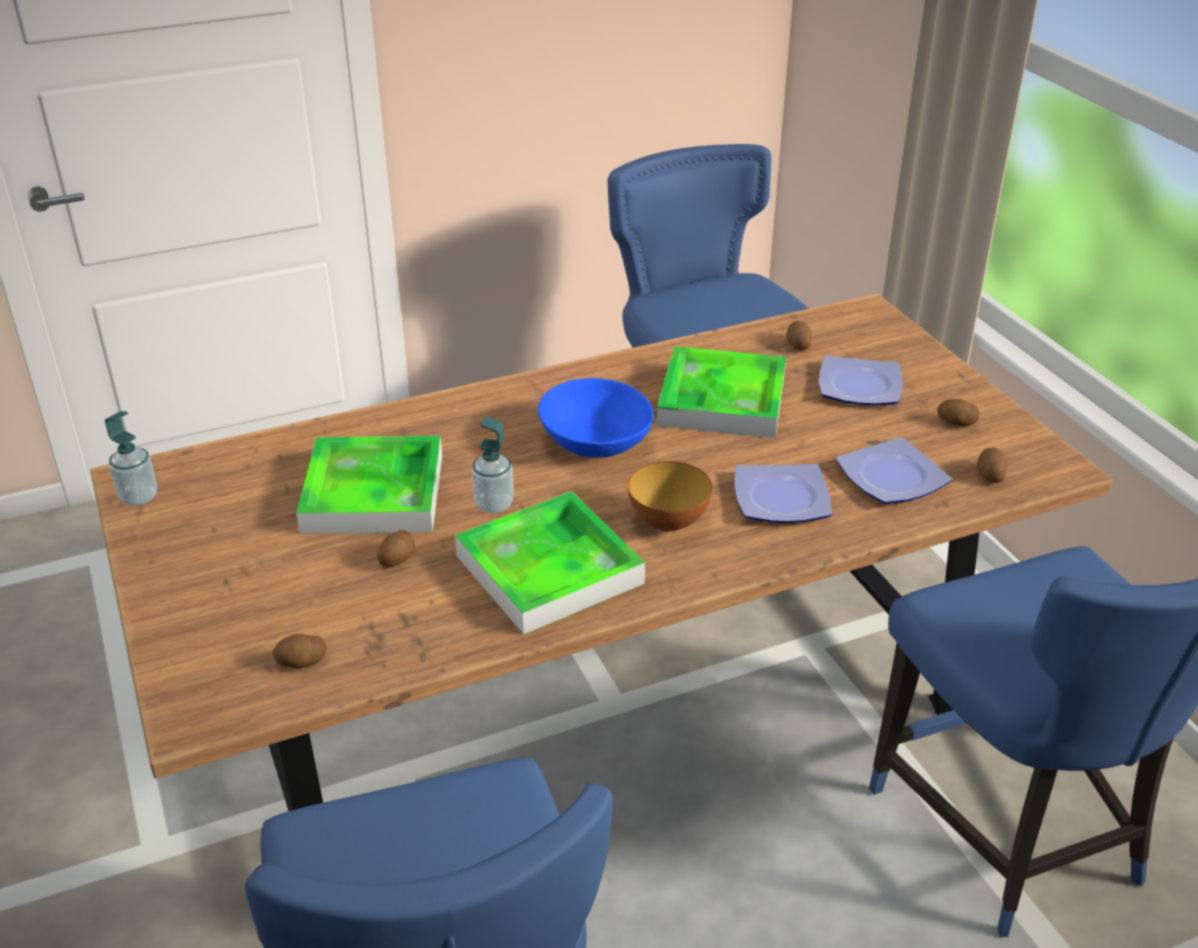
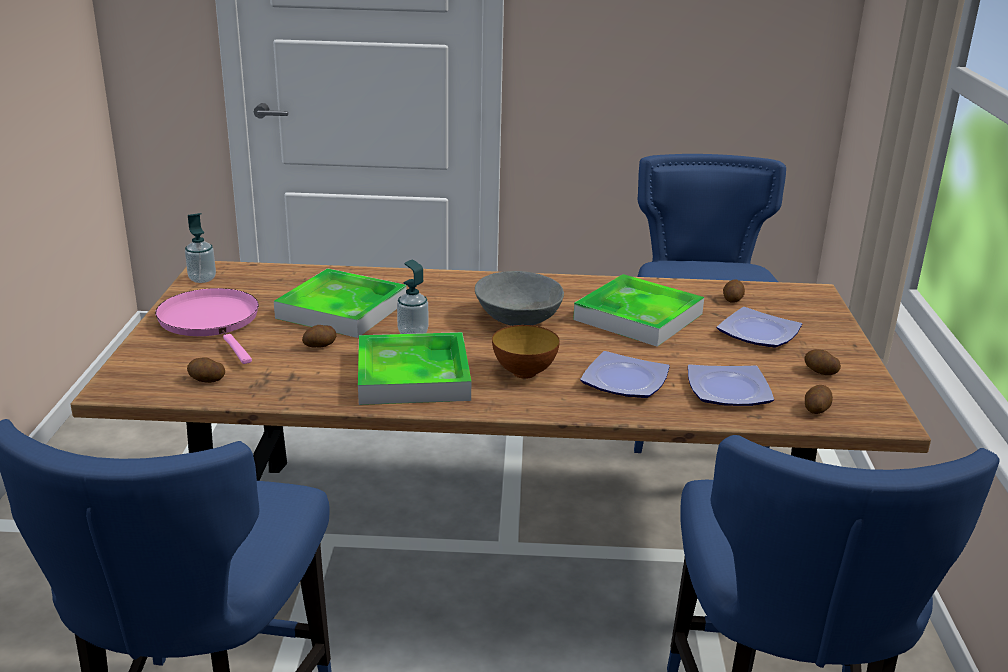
camera: 25 degrees right, 10 degrees down
blue bowl [538,378,654,458] -> grey bowl [475,271,564,326]
none -> pink frying pan [155,288,259,364]

